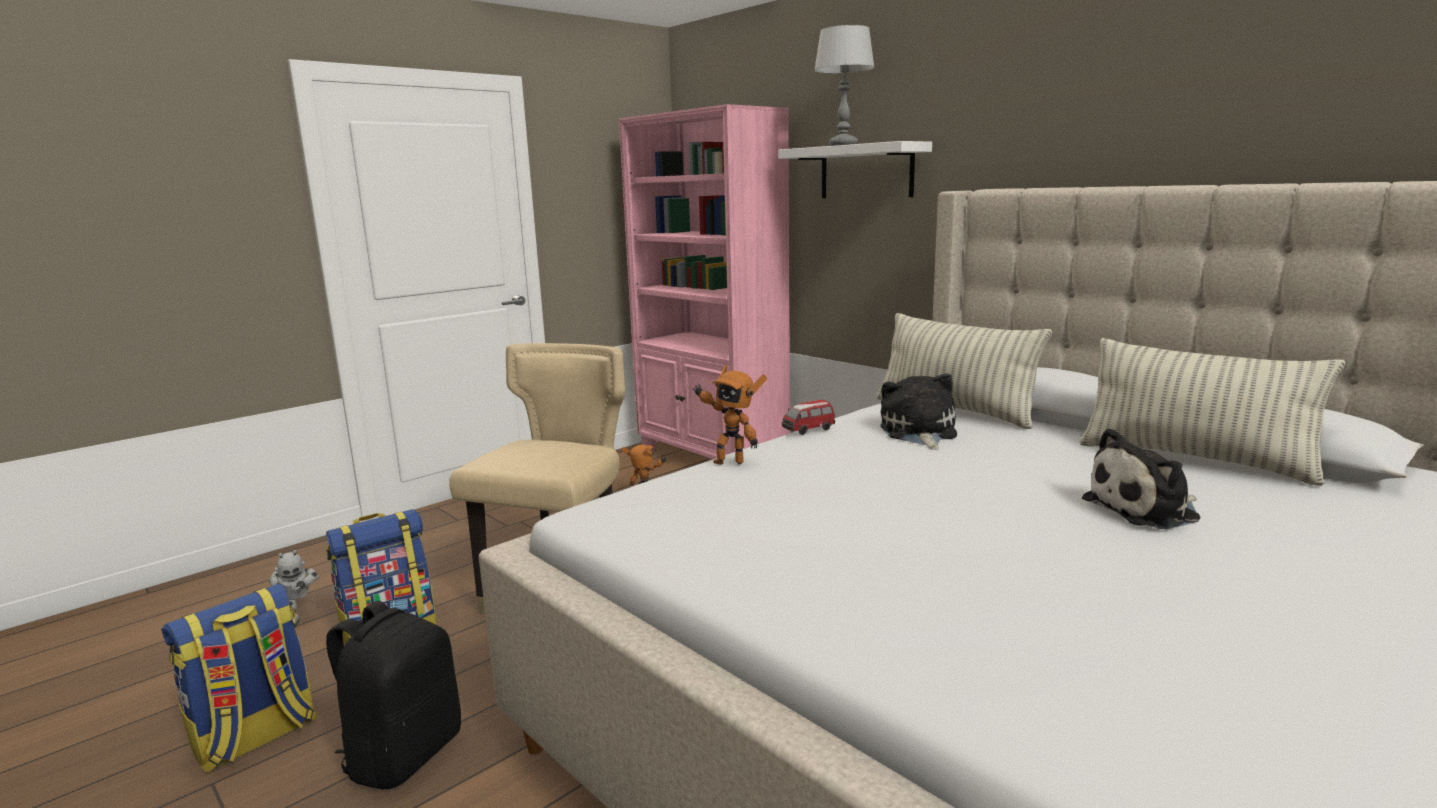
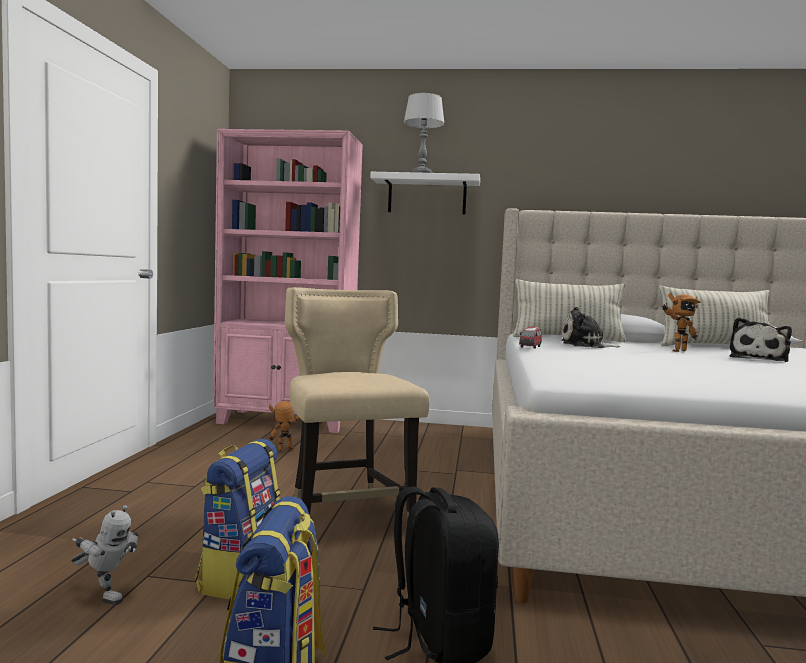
camera: 40 degrees left, 10 degrees down
toy robot [693,365,767,465] -> toy robot moved to [662,293,701,352]
plush toy [881,373,957,450] -> plush toy turned 45 degrees counterclockwise [561,307,620,348]

